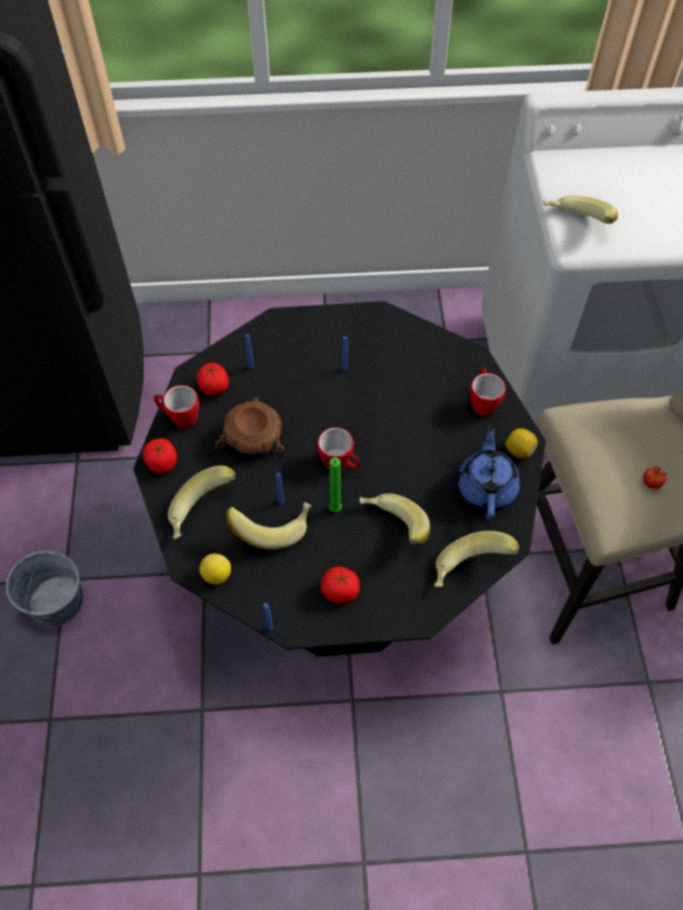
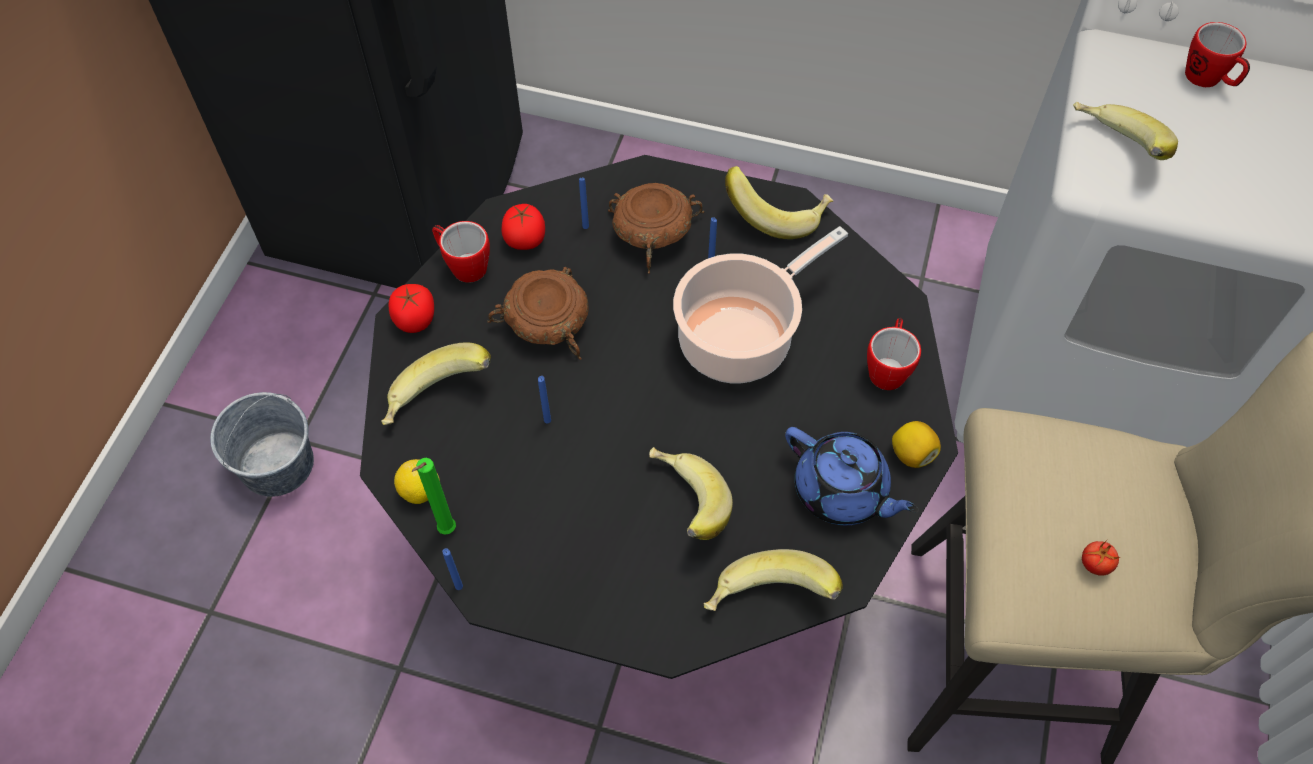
camera: 20 degrees right, 0 degrees up
banana [226,503,312,550] -> banana moved to [725,166,833,239]
mug [318,427,360,470] -> mug moved to [1185,22,1250,87]
tomato [321,567,360,603] -> none
green candle [329,458,342,512] -> green candle moved to [412,458,456,535]
blue teapot [457,424,520,519] -> blue teapot turned 105 degrees clockwise [785,427,919,525]
none -> brown bowl [608,183,704,274]
none -> cooking pot [673,226,848,384]

